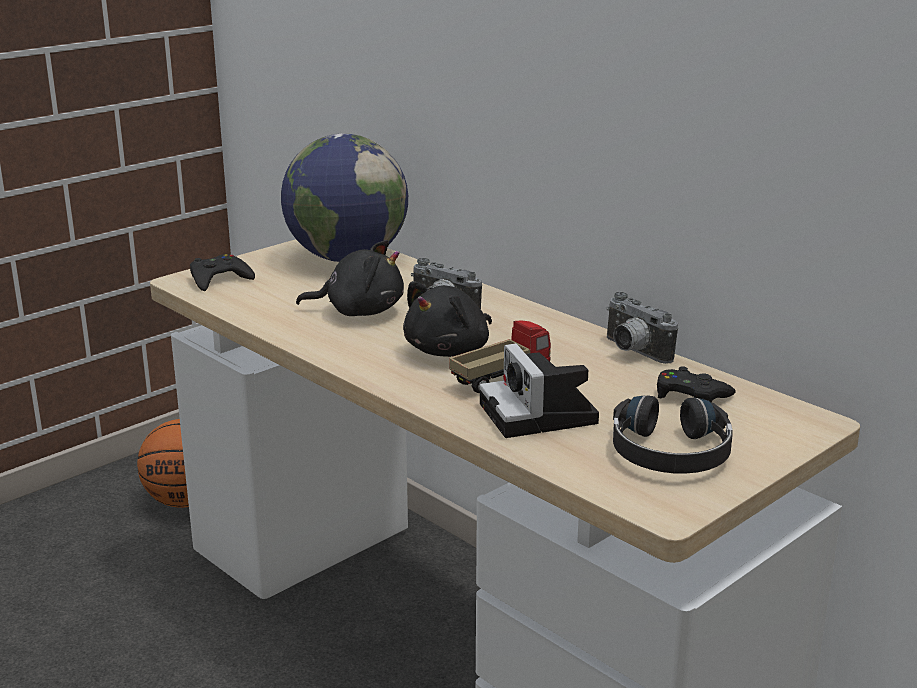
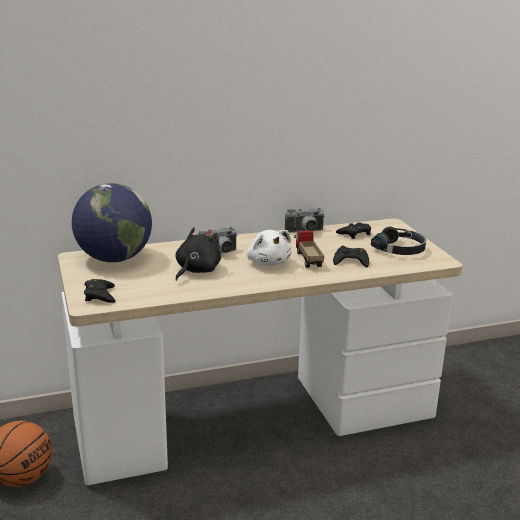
camera: 65 degrees left, 0 degrees up
black plush toy [403,281,492,357] -> white plush toy [247,230,292,266]
camera [479,343,599,438] -> black game controller [333,246,369,267]

